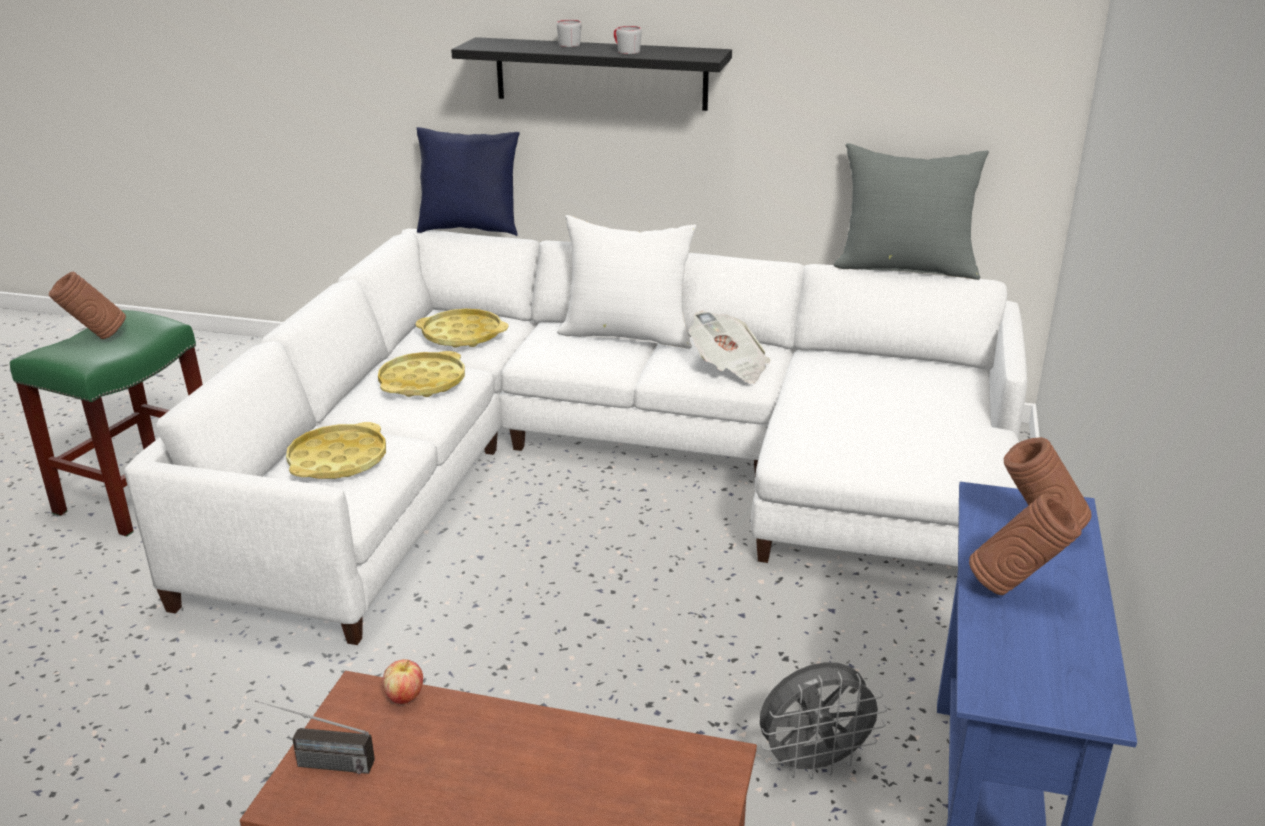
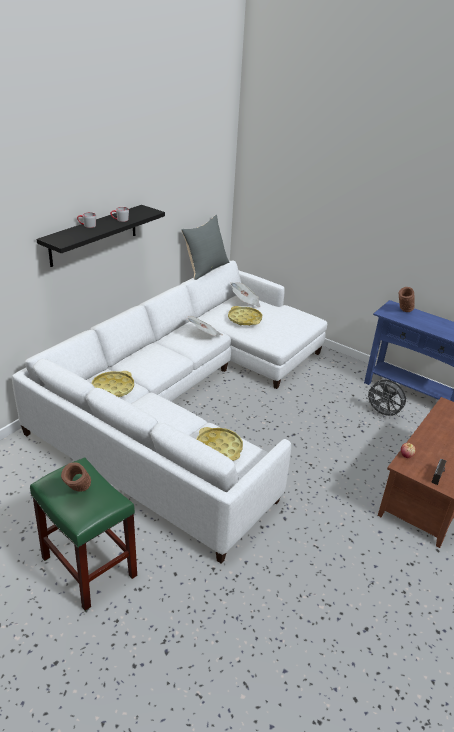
camera: 70 degrees left, 5 degrees up
yellow tray [378,351,465,397] -> yellow tray moved to [228,306,262,326]
blue pillow [416,127,520,236] -> none
white pillow [557,215,696,349] -> none
grey fan [760,662,888,779] -> grey fan turned 120 degrees clockwise [365,379,406,419]
brown vase [969,494,1082,595] -> none
none -> newspaper [230,282,261,307]

